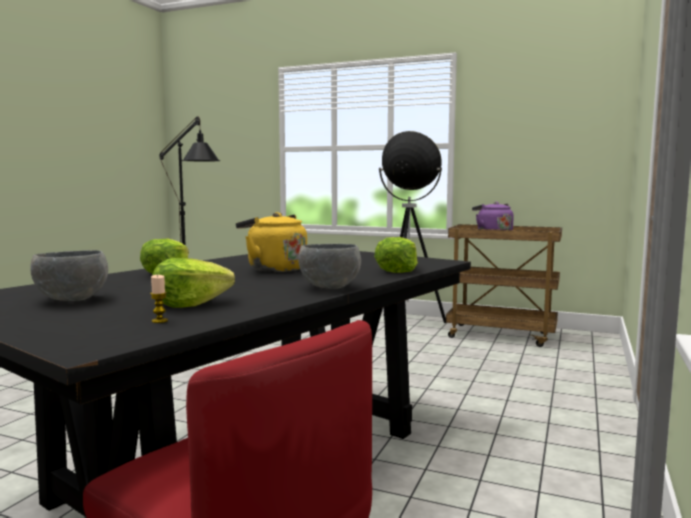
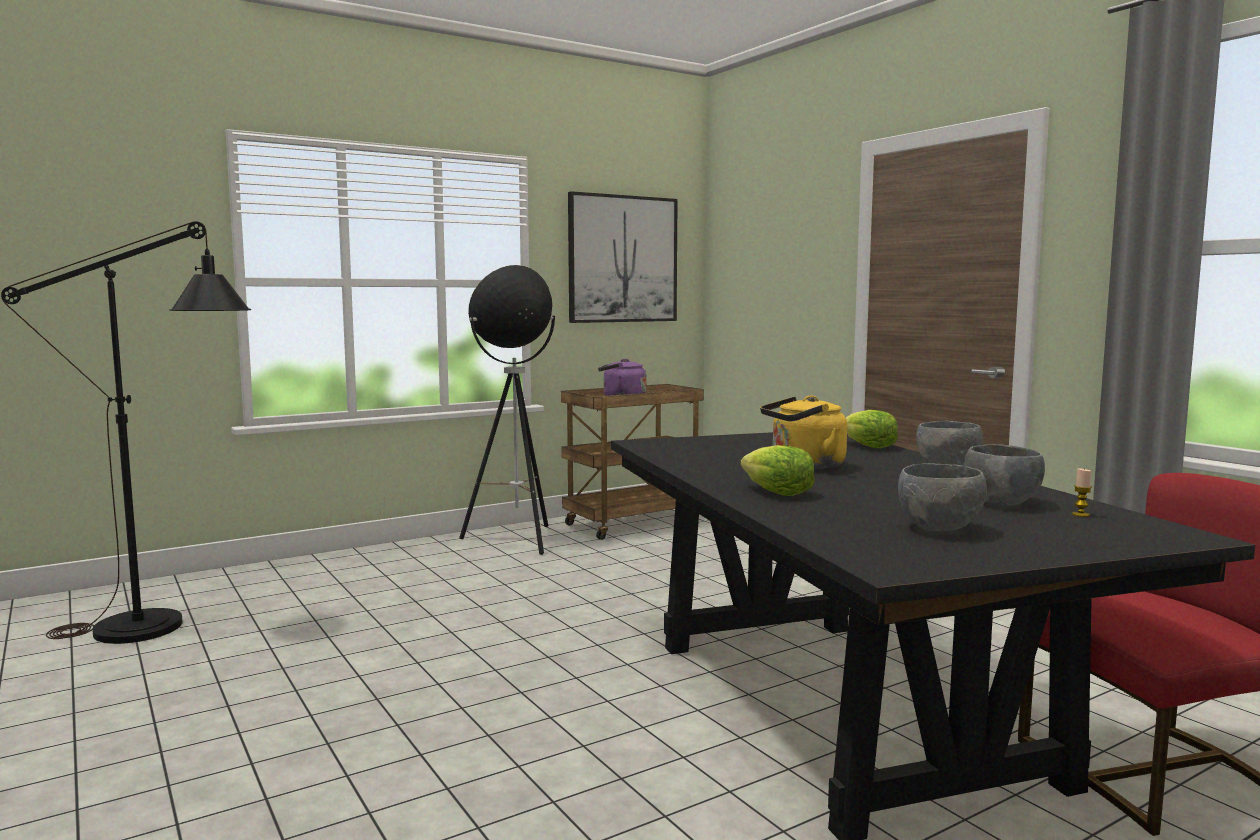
camera: 55 degrees left, 0 degrees up
lettuce [152,258,235,308] -> grey bowl [964,444,1045,506]
none -> picture [568,191,678,323]

